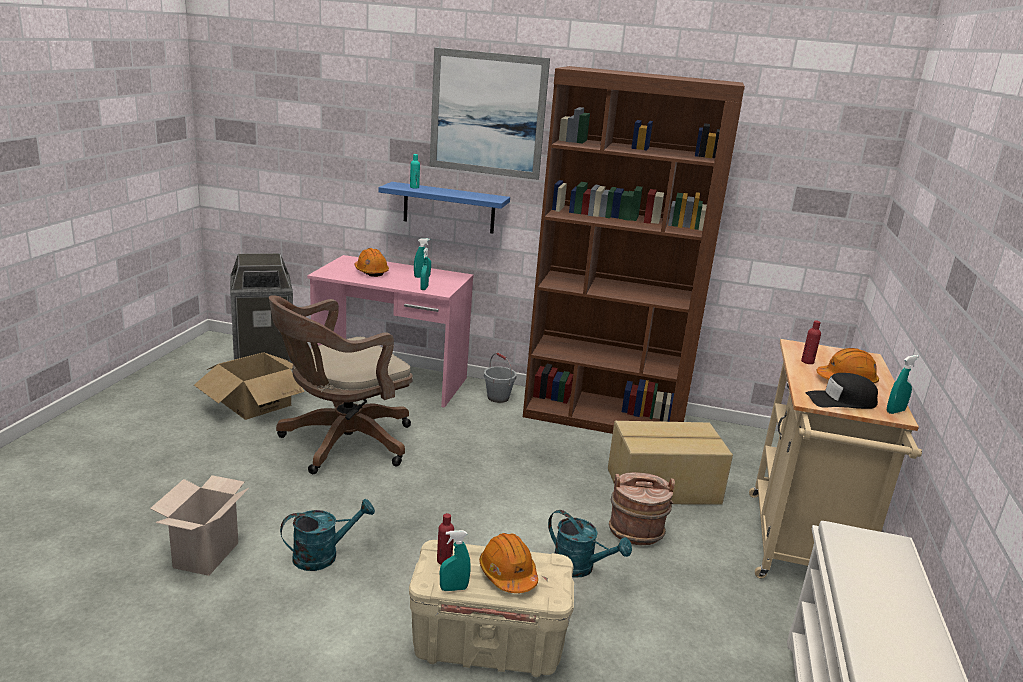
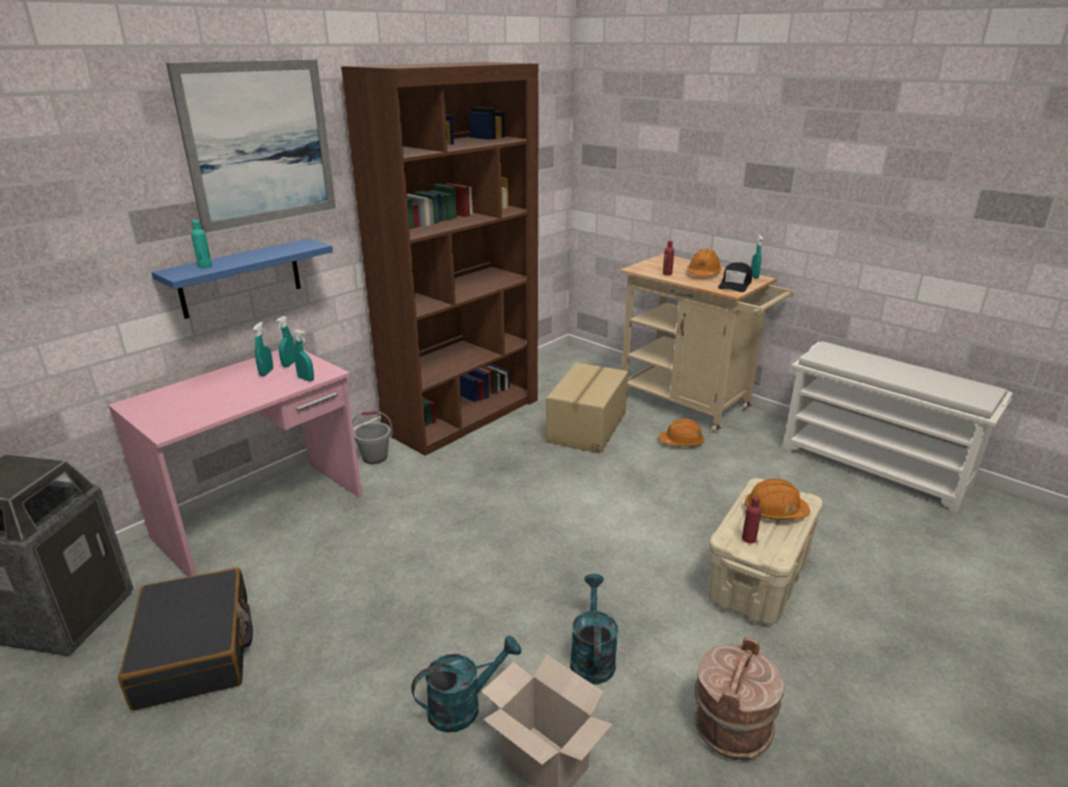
camera: 60 degrees left, 5 degrees up
cardboard box [194,352,305,420] -> black suitcase [118,567,253,710]
brown office chair [269,295,413,474] -> none
orange hard hat [355,248,389,277] -> orange hard hat moved to [659,418,704,447]
turquoise spray bottle [440,530,471,591] -> turquoise spray bottle moved to [276,316,295,367]
turquoise watering can [548,510,632,577] -> turquoise watering can moved to [411,635,521,733]
brown bucket [609,472,675,545] -> brown bucket moved to [695,637,785,760]

